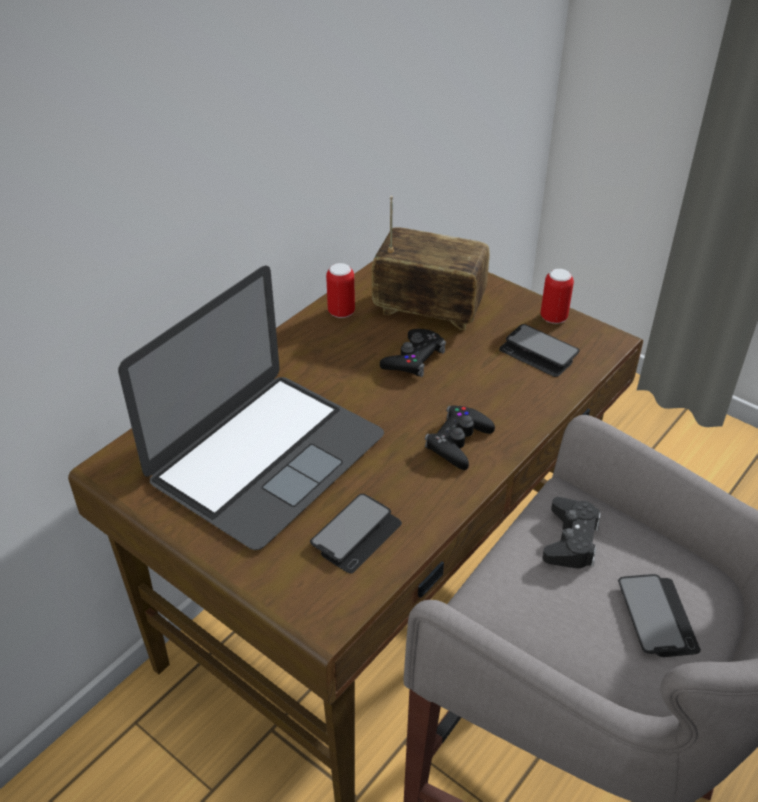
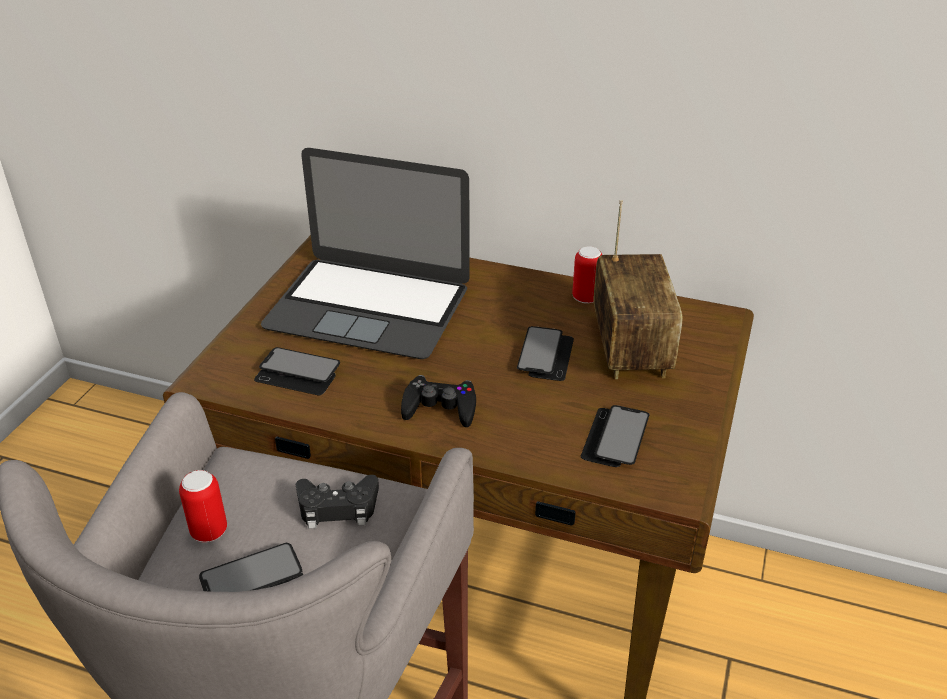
camera: 70 degrees right, 5 degrees down
black game controller [380,329,446,377] -> phone [517,326,574,381]
can [541,269,574,324] -> can moved to [179,470,227,543]

